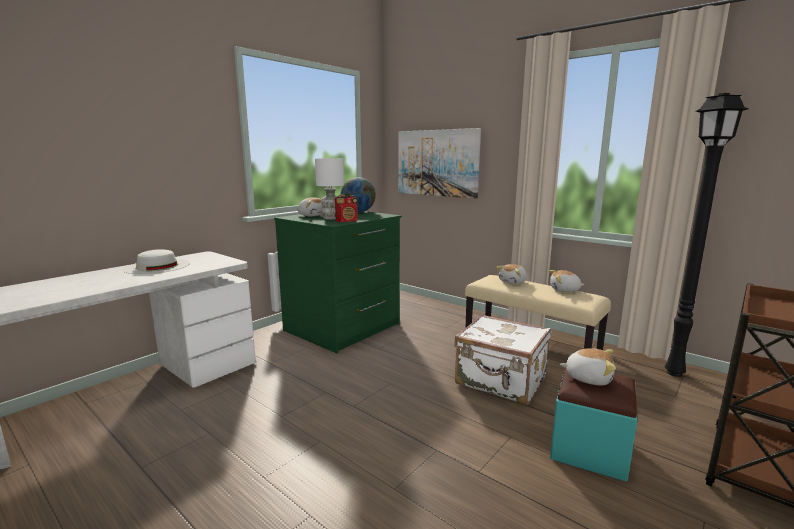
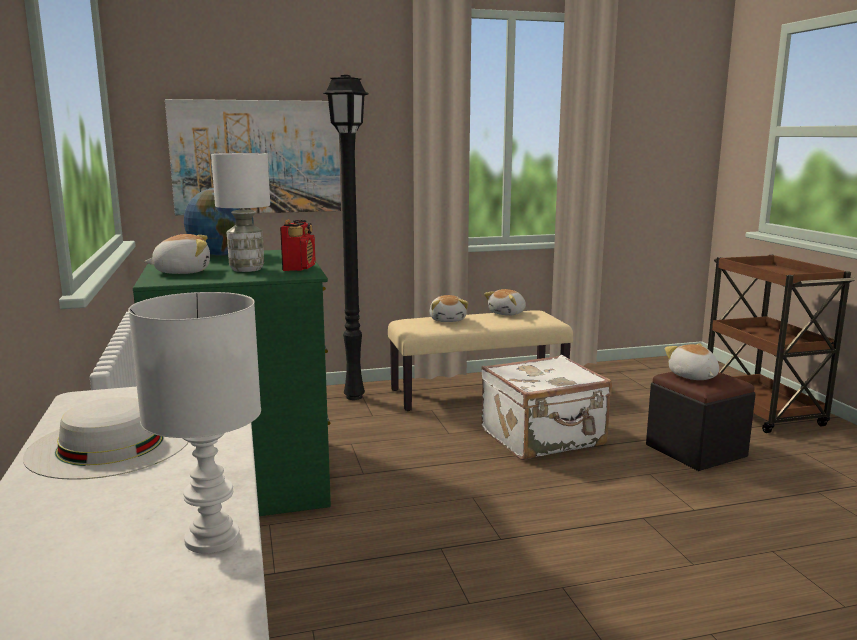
camera: 55 degrees left, 0 degrees up
turquoise ottoman [550,368,637,482] -> black ottoman [646,372,756,471]
plush toy [560,348,616,386] -> plush toy turned 75 degrees counterclockwise [665,343,719,380]
black floor lamp [665,93,749,377] -> black floor lamp moved to [323,75,369,400]
none -> white table lamp [128,292,261,554]

